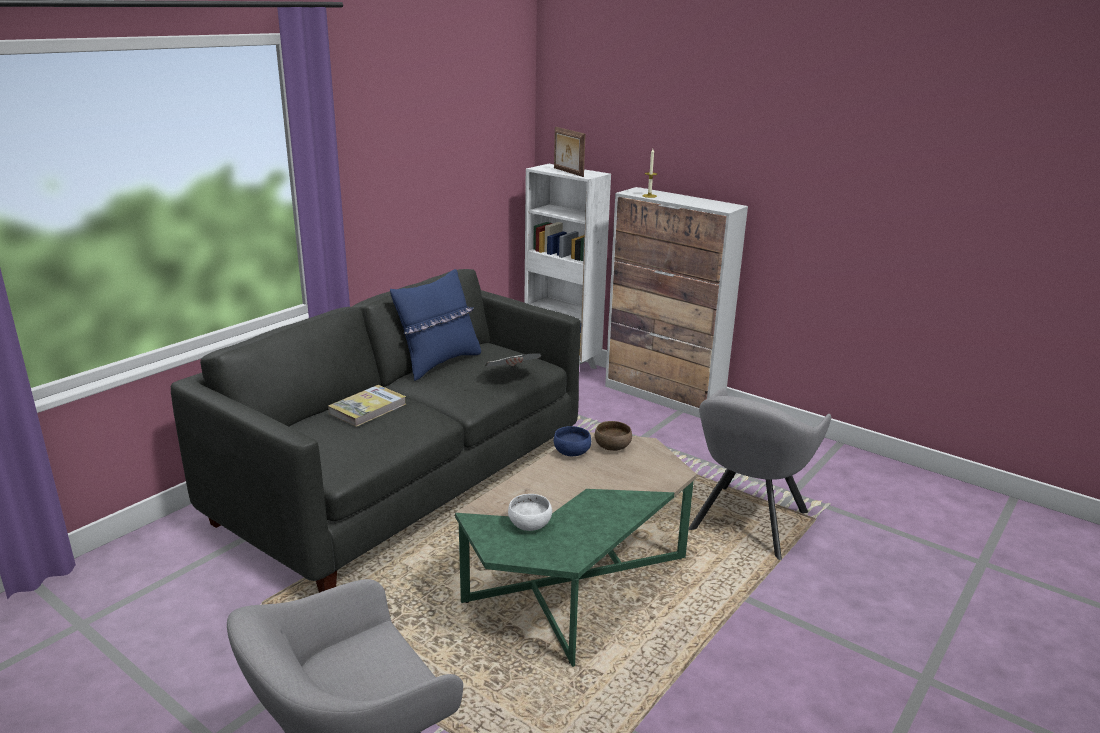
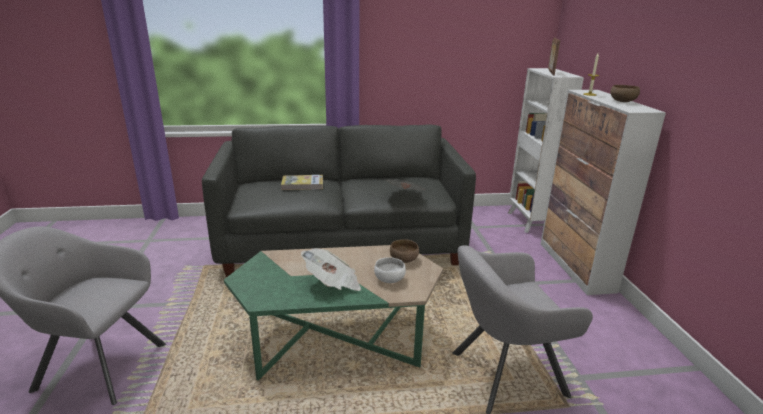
camera: 45 degrees right, 0 degrees up
blue pillow [390,269,481,381] -> none
white bowl [508,494,552,531] -> white bowl moved to [374,257,406,283]
blue bowl [554,426,591,456] -> none
none -> newspaper [301,248,361,291]
none -> brown bowl [610,85,640,102]

